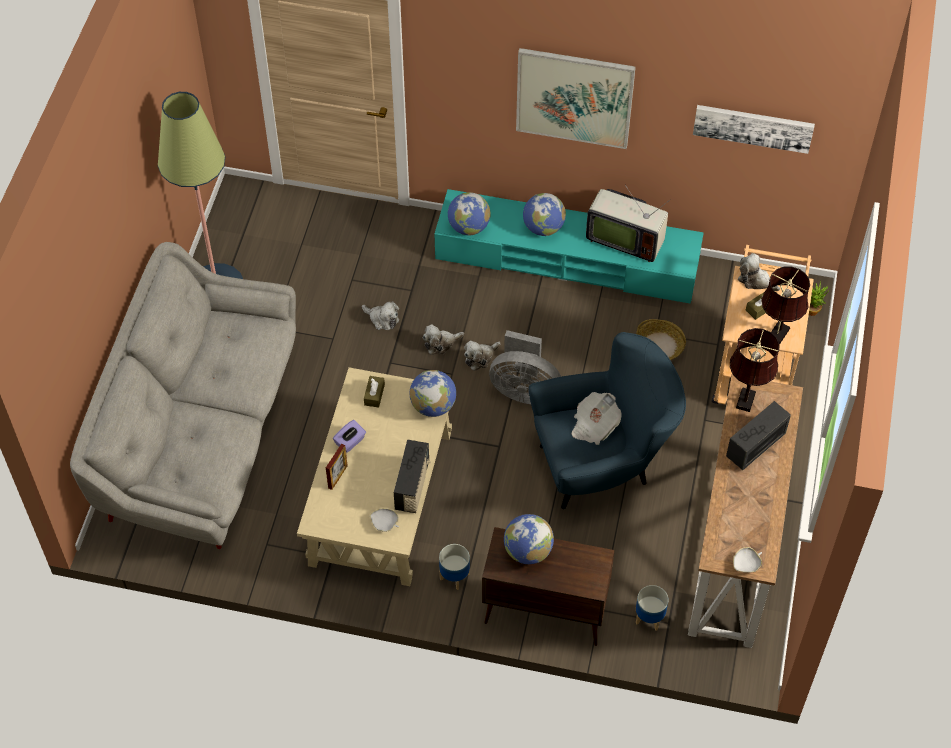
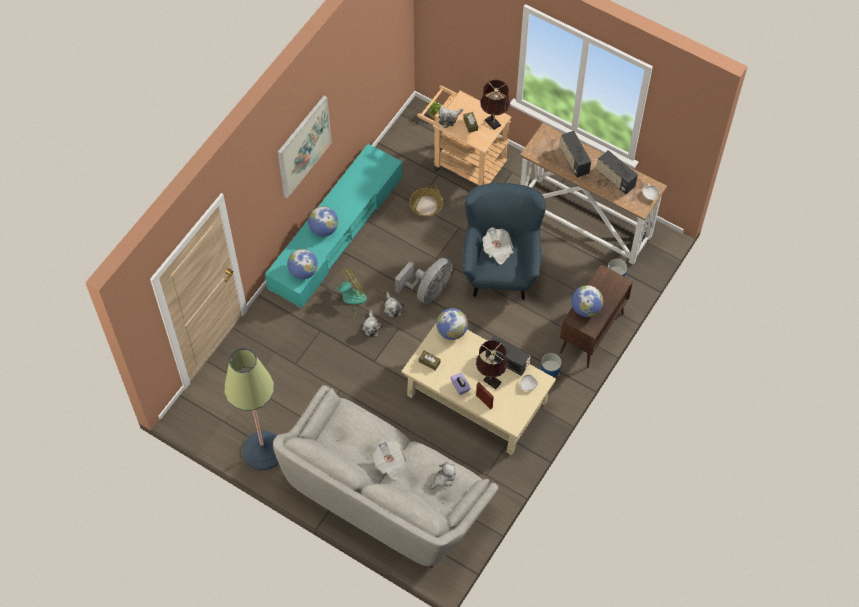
camera: 70 degrees left, 5 degrees up
plush toy [362,301,399,330] -> plush toy moved to [428,462,456,490]
television [586,185,671,262] -> none
picture [693,105,815,154] -> none
brown table lamp [730,328,780,412] -> brown table lamp moved to [476,340,508,389]
none -> fan [331,267,367,318]
none -> newspaper [373,441,408,480]
none -> radio [596,150,638,194]

